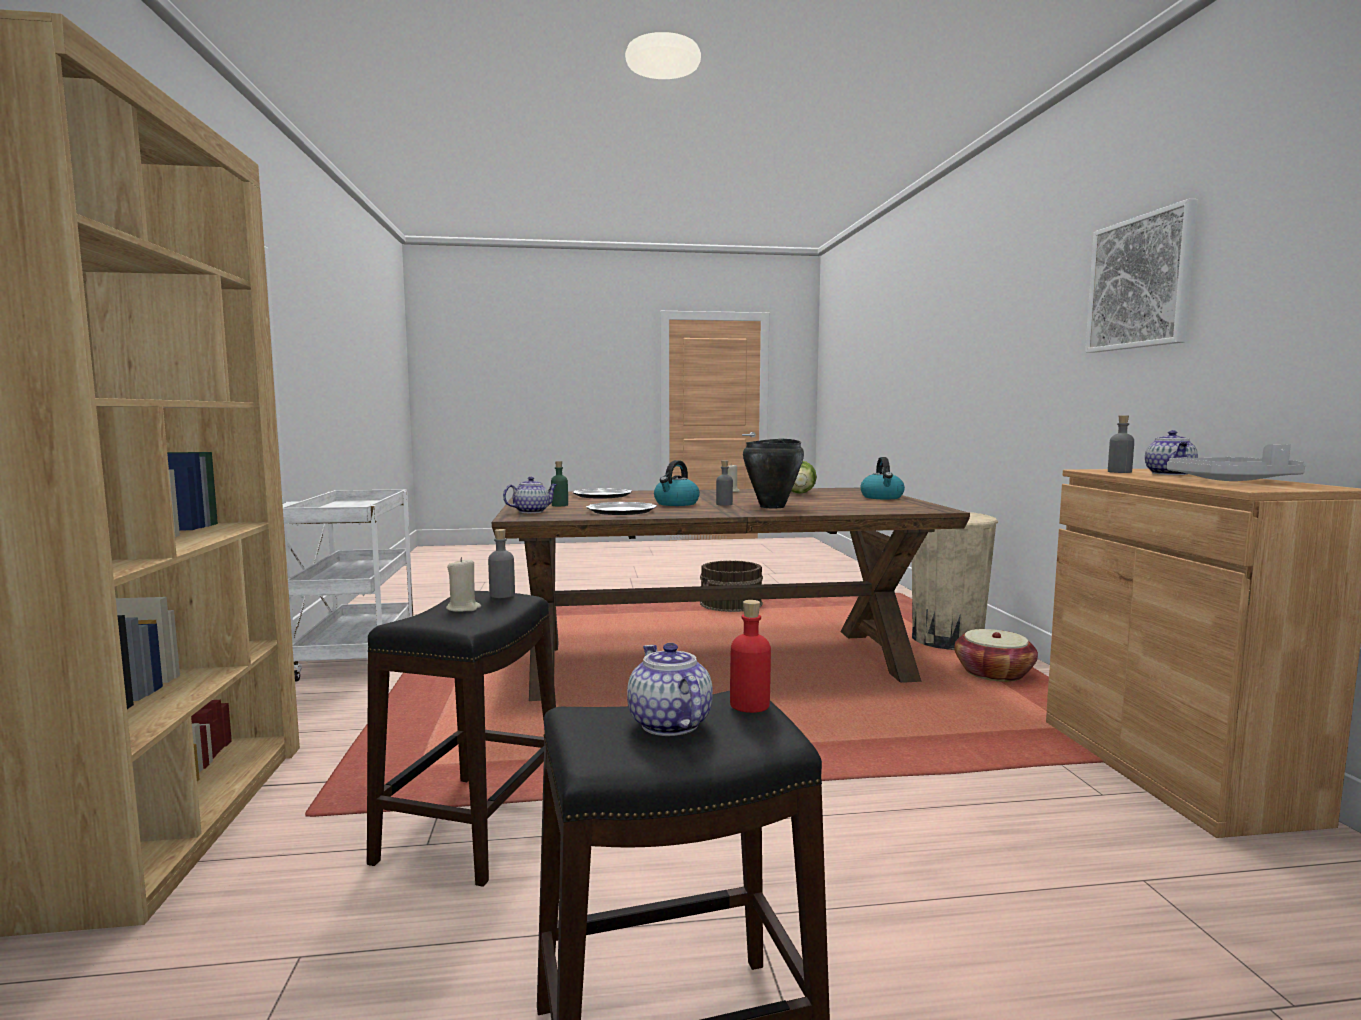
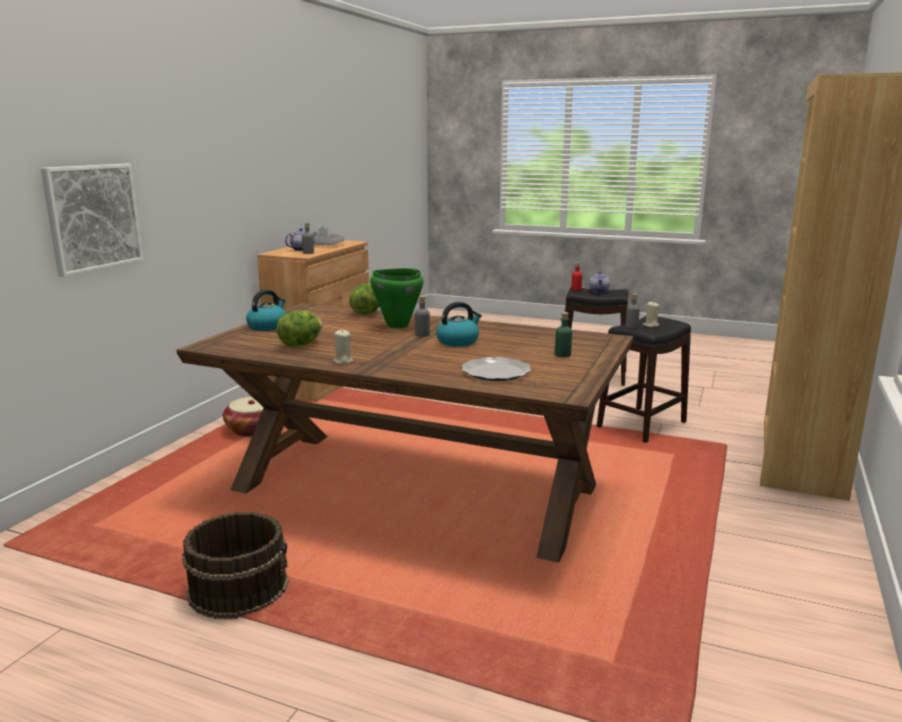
camera: 150 degrees left, 10 degrees up
white cart [283,489,413,681] -> none
teapot [503,477,557,513] -> none
plate [586,502,657,515] -> none
black cooking pot [743,438,804,508] -> green cooking pot [370,268,423,329]
beige trash can [912,512,998,650] -> none
picture [1085,199,1198,353] -> picture moved to [41,164,144,277]
none -> lettuce [349,284,379,315]

